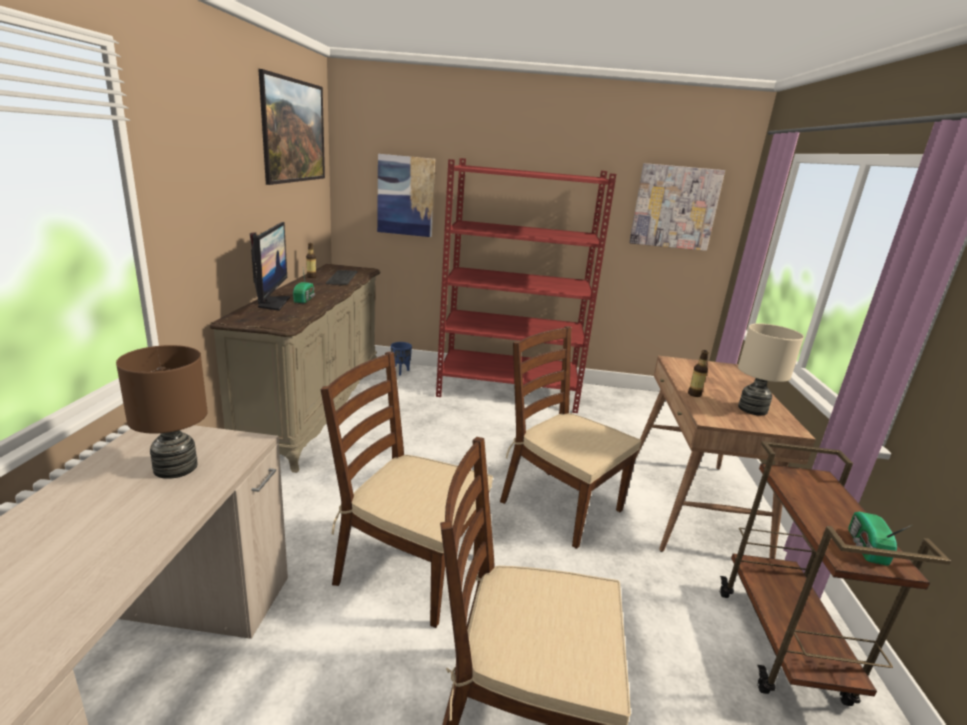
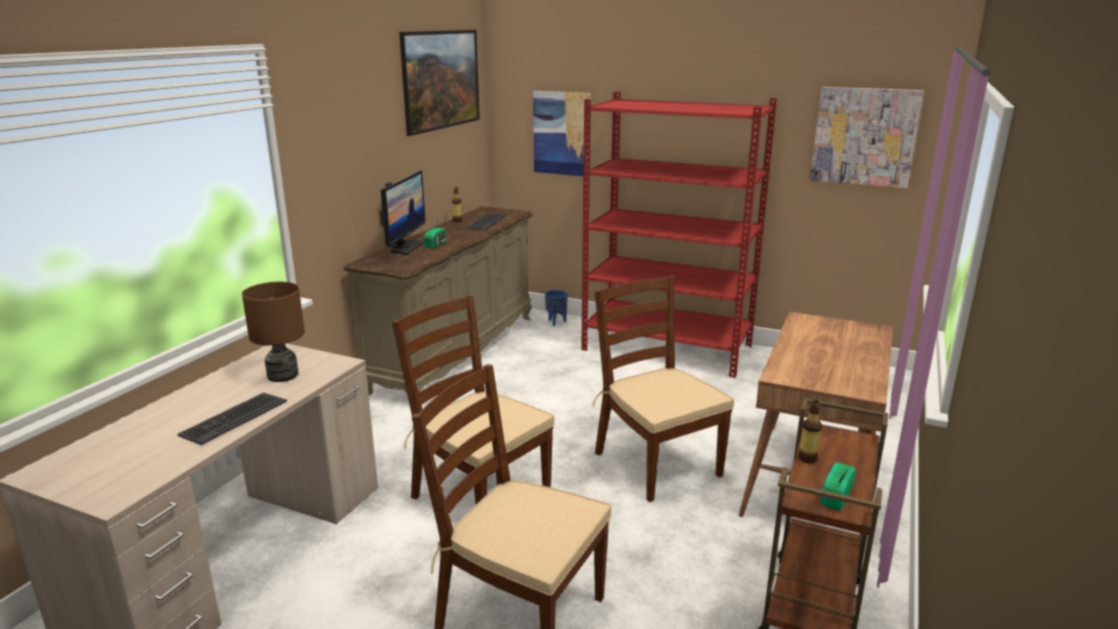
camera: 20 degrees right, 0 degrees up
bottle [688,350,709,397] -> bottle moved to [799,400,822,463]
beige table lamp [738,323,804,416] -> none
none -> keyboard [177,392,287,445]

